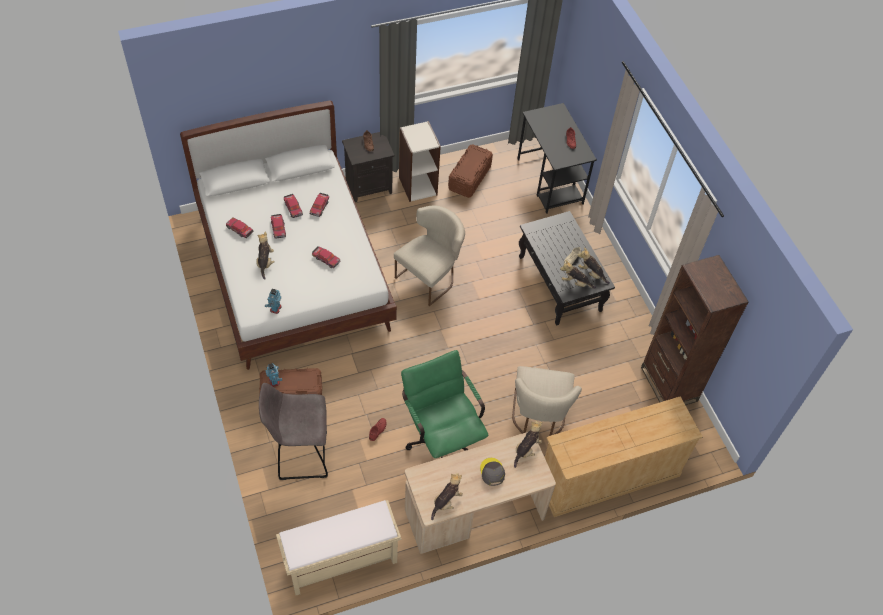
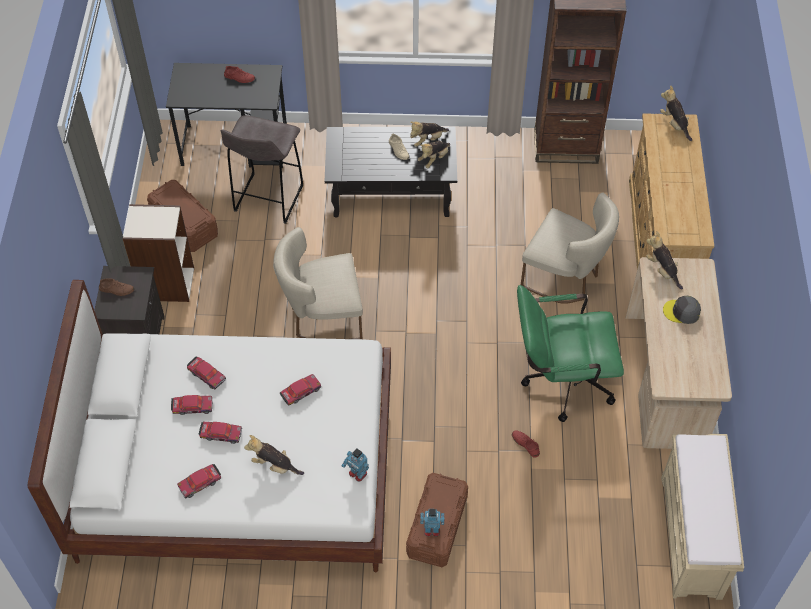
camera: 65 degrees left, 0 degrees up
grey stool [259,383,328,480] -> grey stool moved to [221,115,303,224]
beige chair [394,205,465,306] -> beige chair turned 75 degrees counterclockwise [273,227,363,339]
plush toy [431,473,463,520] -> plush toy moved to [660,85,692,141]

